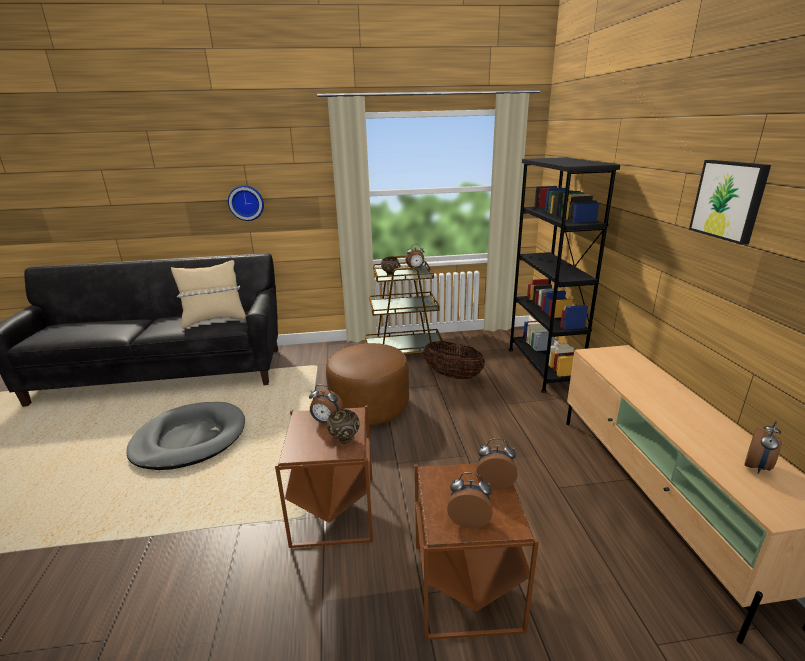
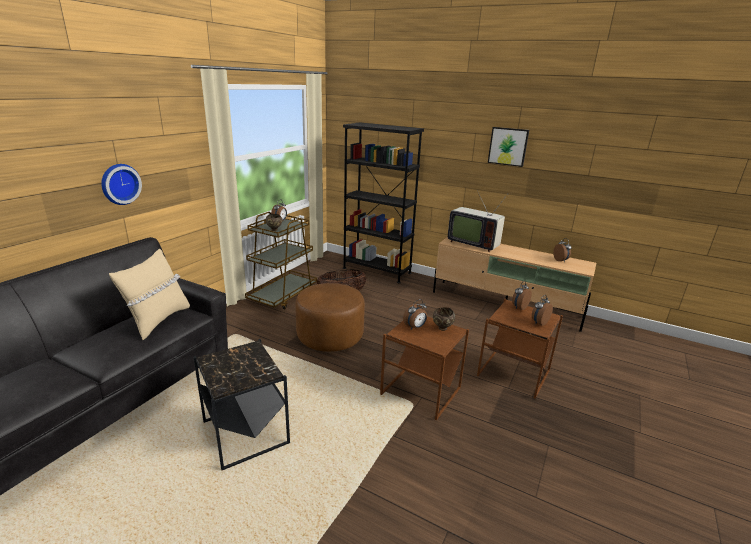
camera: 55 degrees left, 0 degrees up
grey dog bed [126,402,245,470] -> black side table [193,339,290,470]
none -> television [448,191,507,252]

